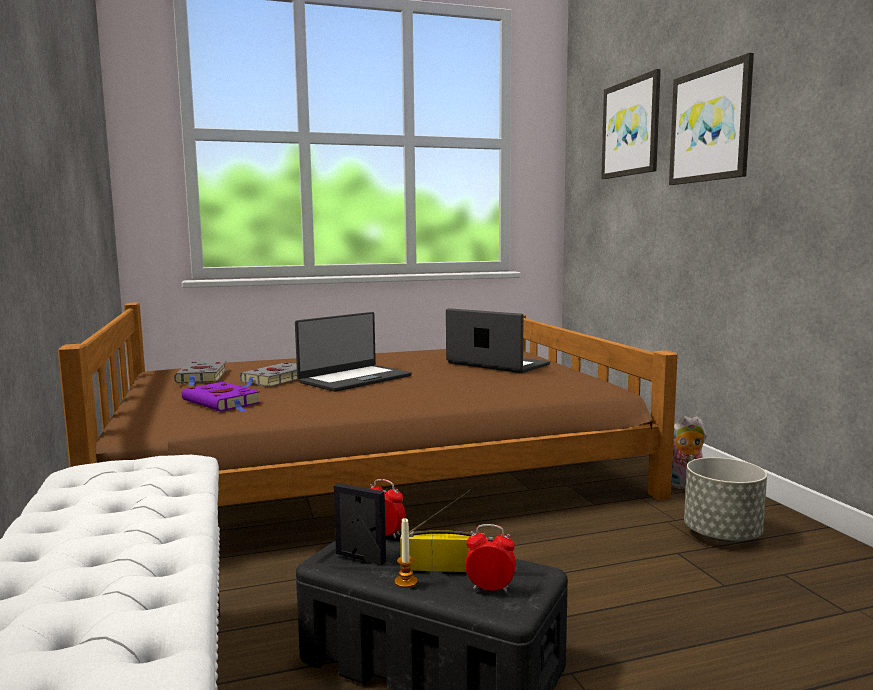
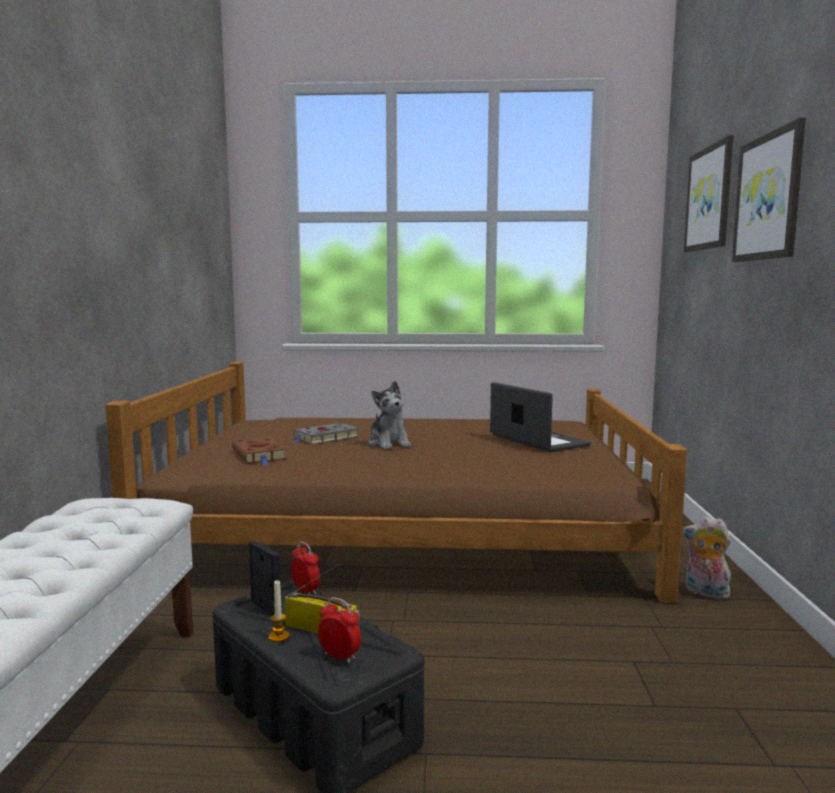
camera: 20 degrees right, 0 degrees up
grey book [174,361,227,386] -> none
purple book [181,382,260,412] -> brown book [232,437,287,465]
laptop [295,312,412,392] -> plush toy [369,381,411,449]
grey planter [684,457,767,543] -> none

